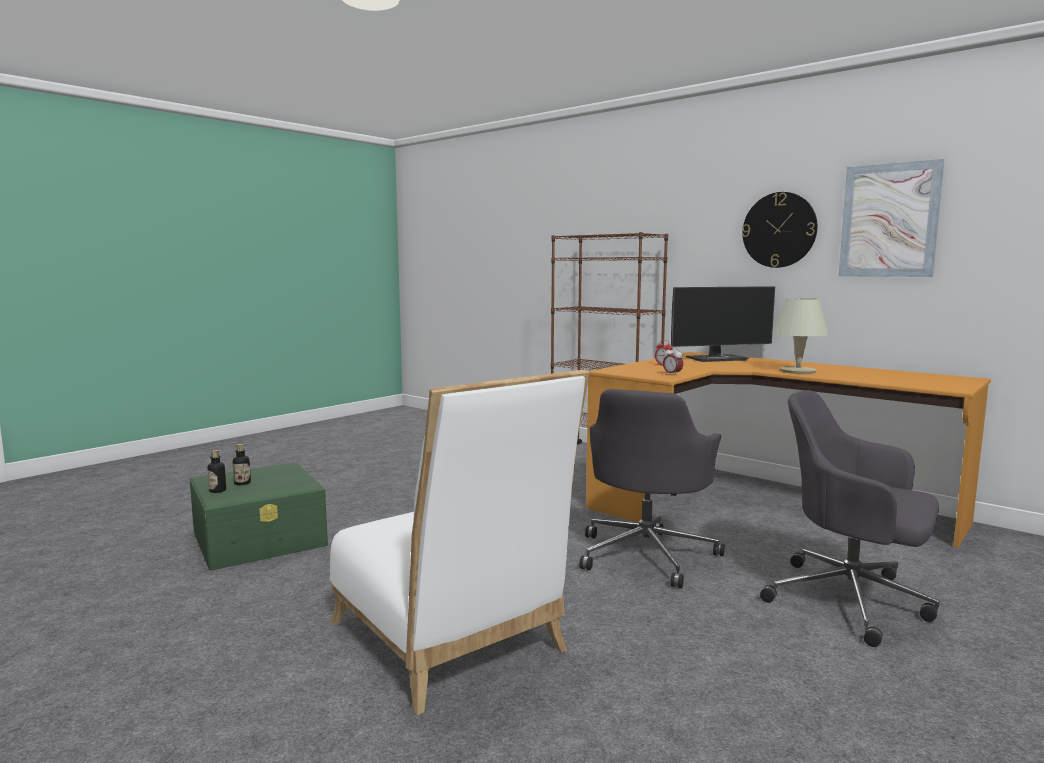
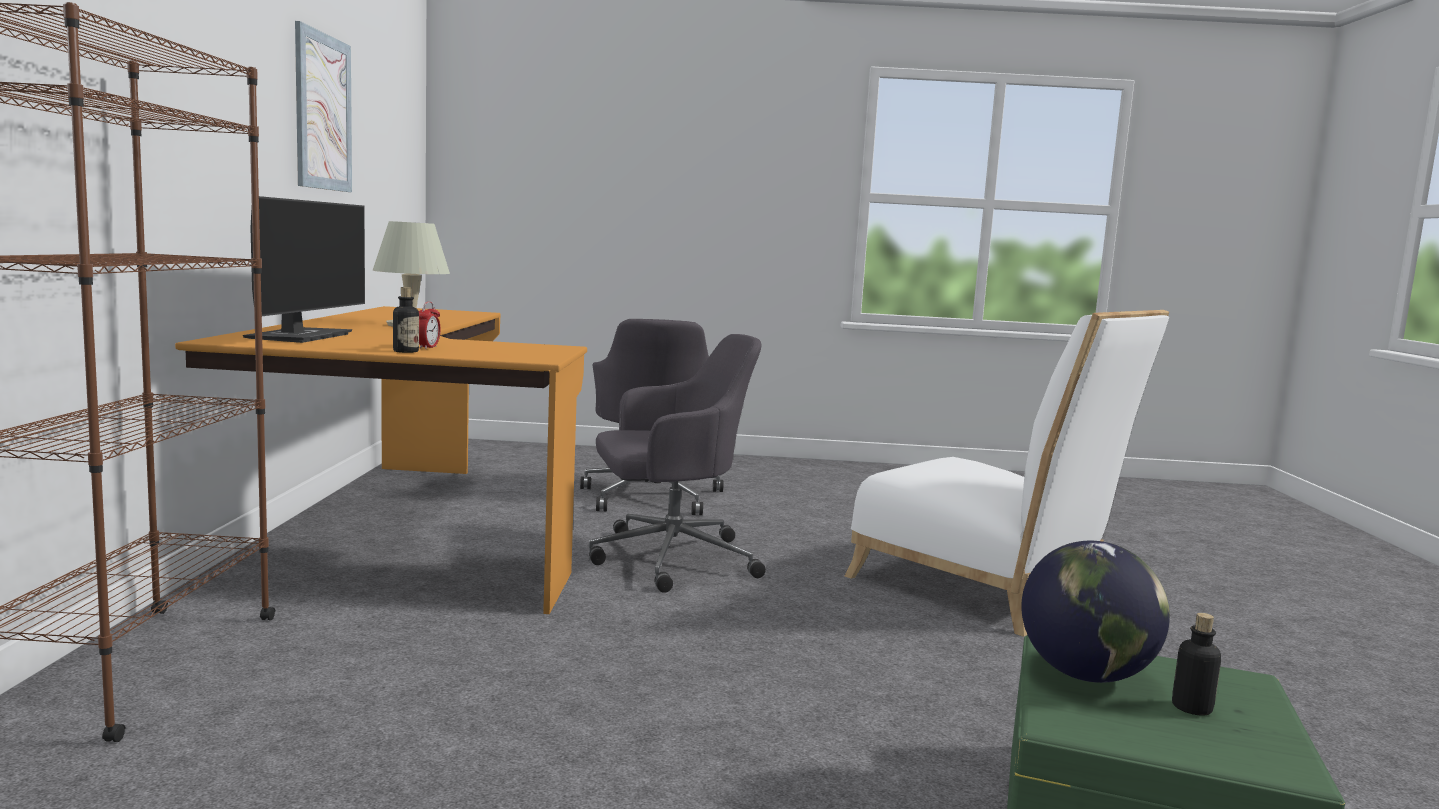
camera: 130 degrees left, 0 degrees up
bottle [207,450,226,493] -> bottle moved to [393,287,419,353]
white chair [330,370,590,715] -> white chair turned 120 degrees clockwise [845,310,1169,637]
alarm clock [663,347,683,374] -> none
monitor [671,286,775,362] -> monitor turned 60 degrees clockwise [243,196,365,343]
wall clock [742,192,817,268] -> none
none -> globe [1021,541,1170,683]

